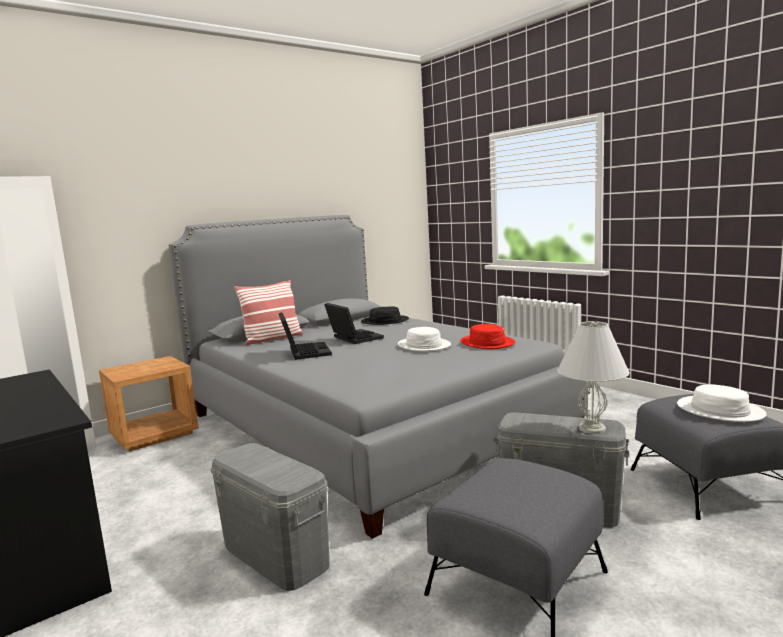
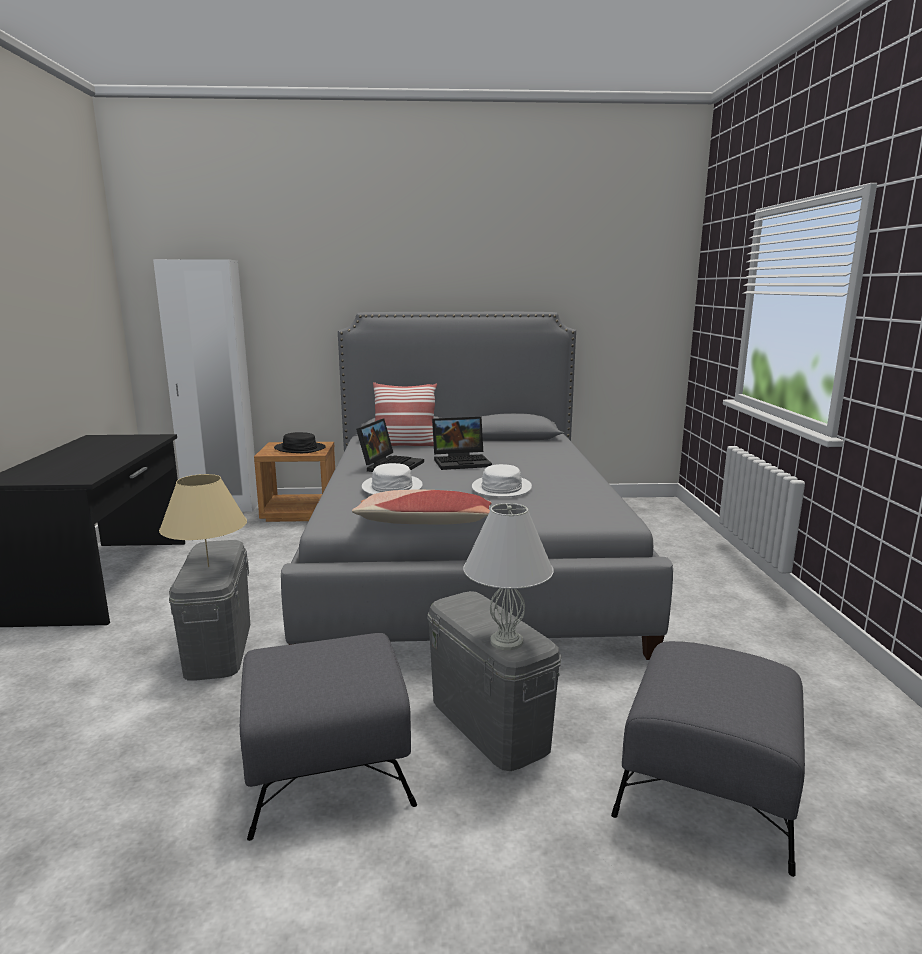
camera: 35 degrees right, 5 degrees up
laptop [324,303,384,344] -> laptop turned 75 degrees clockwise [432,417,492,470]
black hat [361,306,409,325] -> black hat moved to [274,432,326,453]
red hat [460,324,515,349] -> none
white hat [677,384,767,422] -> white hat moved to [362,463,423,495]
none -> beige table lamp [159,474,247,567]
none -> pillow [352,490,492,525]

